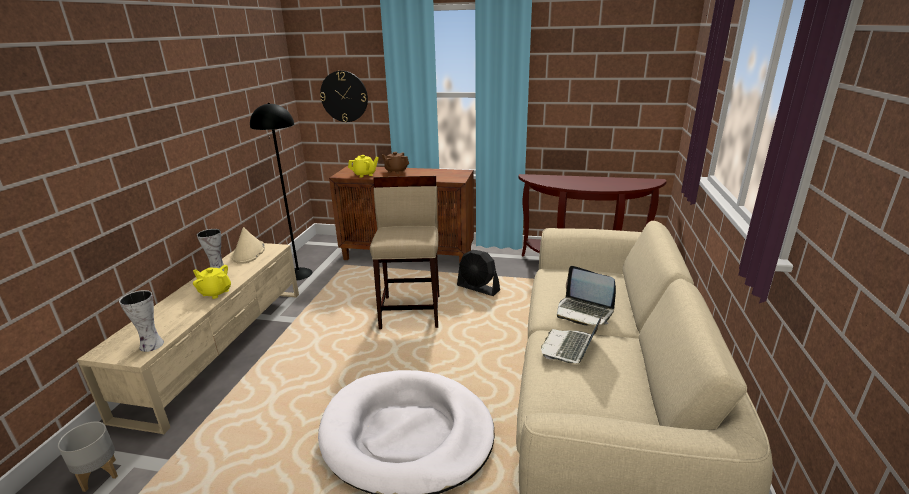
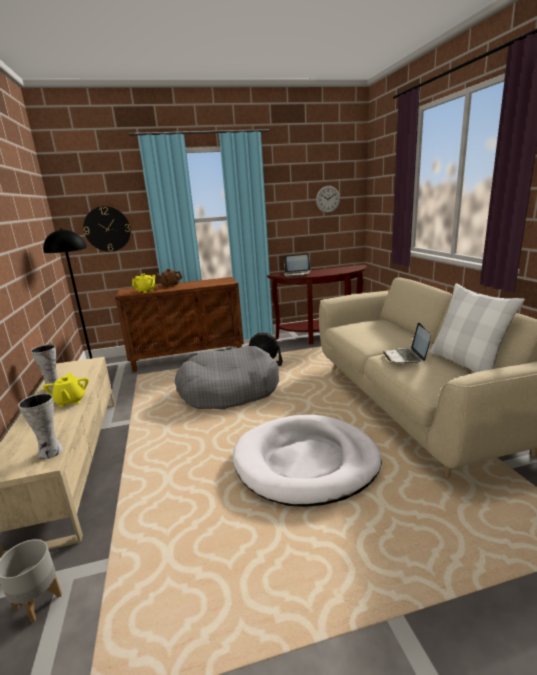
camera: 25 degrees left, 5 degrees down
yellow teapot [193,265,231,299] -> yellow teapot turned 105 degrees counterclockwise [43,373,89,407]
beige hat [231,227,265,264] -> none
beige stool [370,176,439,329] -> grey dog bed [175,346,279,409]
laptop [557,266,616,326] -> laptop moved to [284,255,311,277]
none -> wall clock [316,186,340,213]
none -> white pillow [429,283,525,372]

